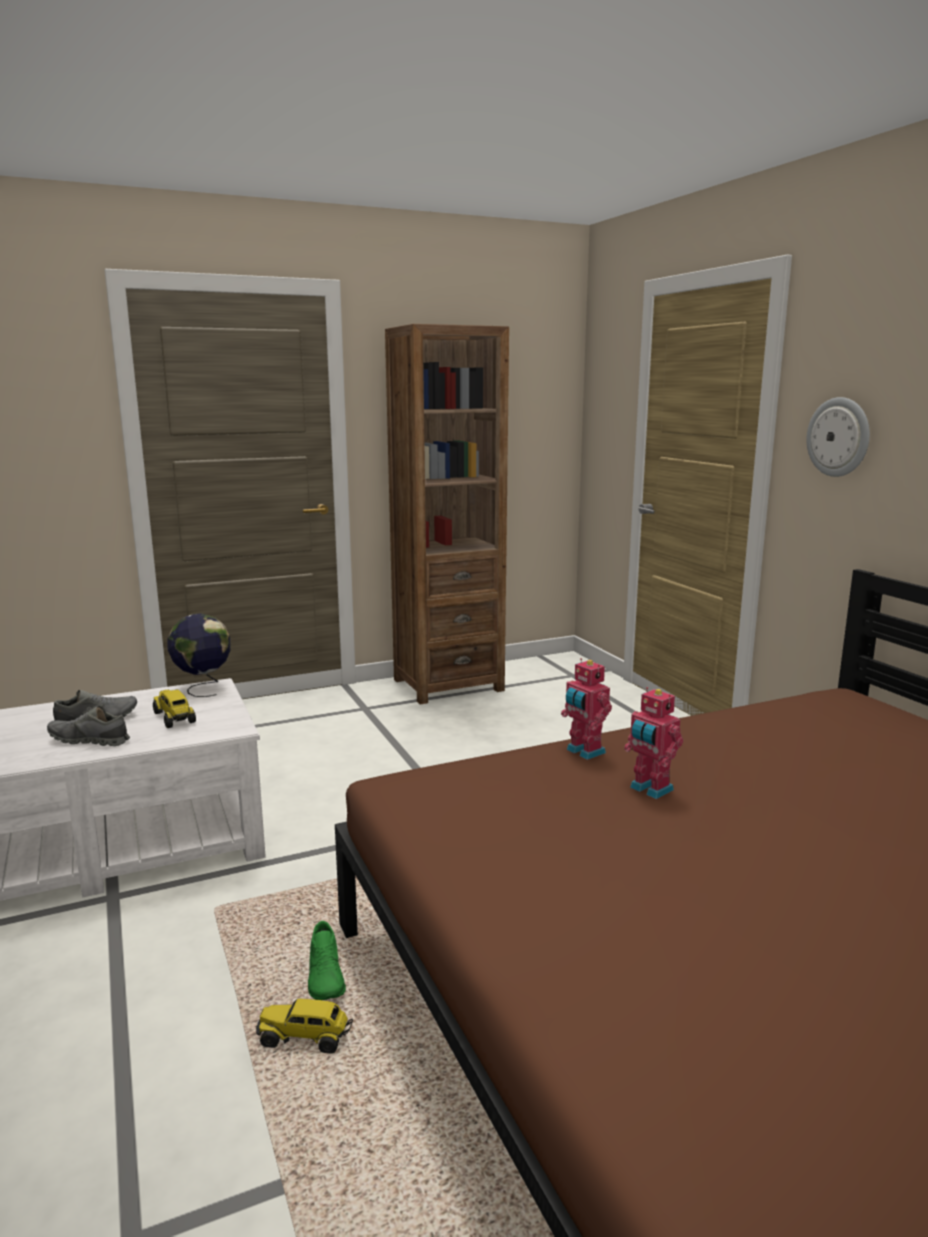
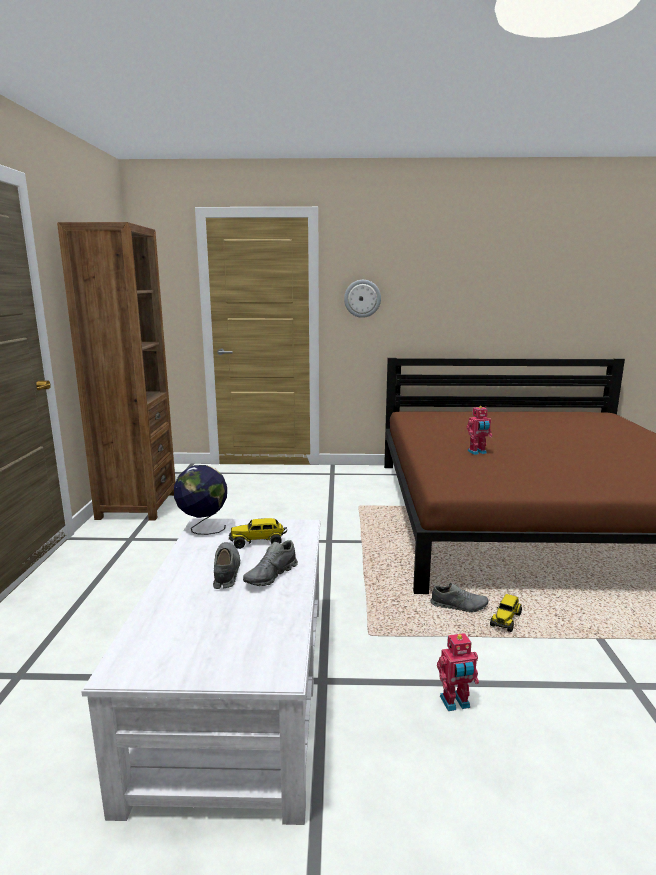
camera: 65 degrees left, 0 degrees up
green shoe [308,921,346,1000] -> grey shoe [431,583,489,613]
toy robot [561,658,612,760] -> toy robot moved to [437,633,479,711]

